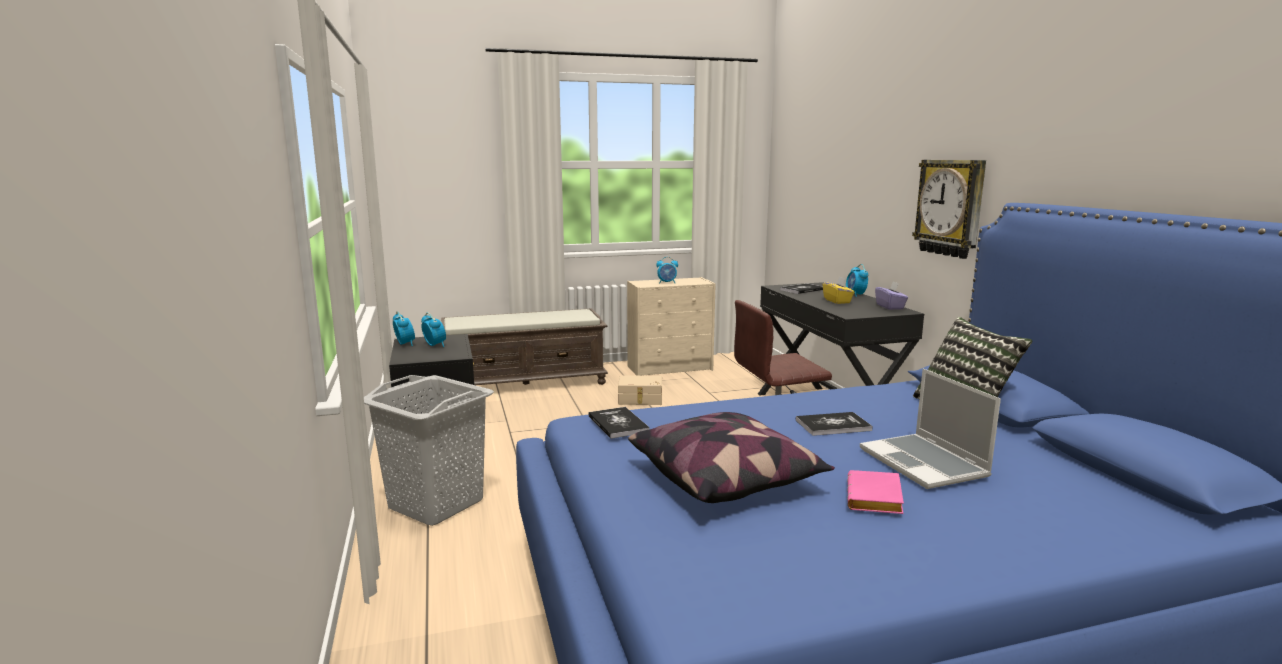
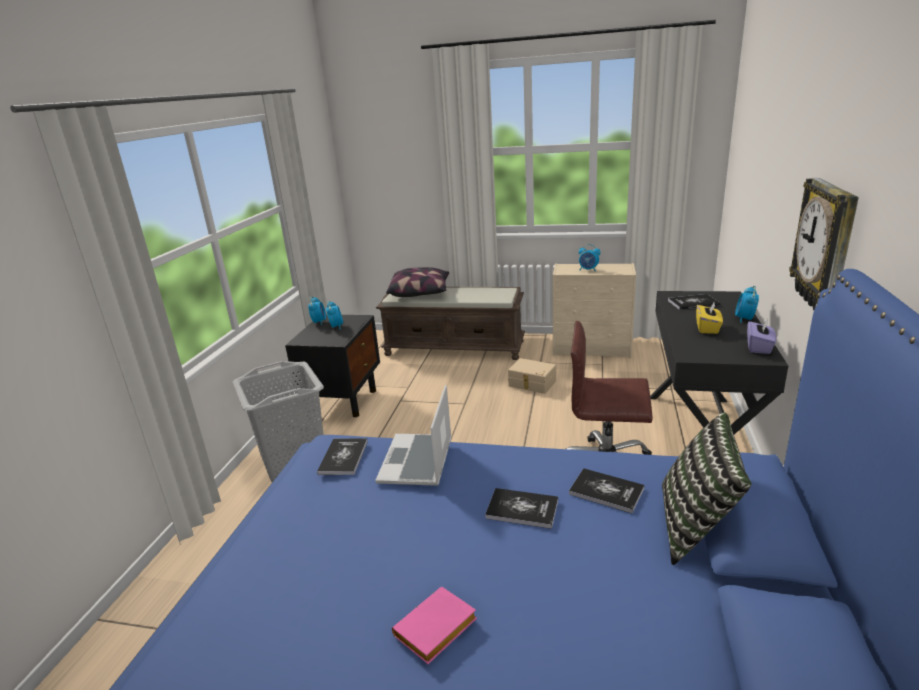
camera: 30 degrees right, 10 degrees up
pillow [628,412,835,503] -> pillow moved to [386,267,449,297]
laptop [860,368,1001,489] -> laptop moved to [375,385,452,486]
none -> book [569,468,644,513]

